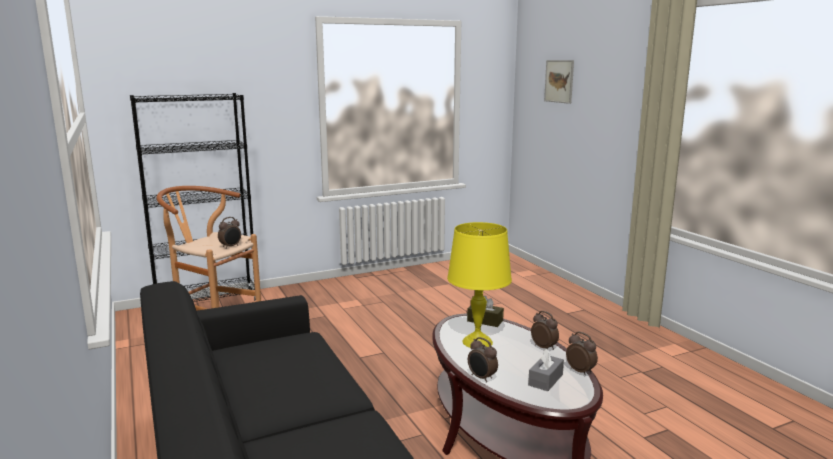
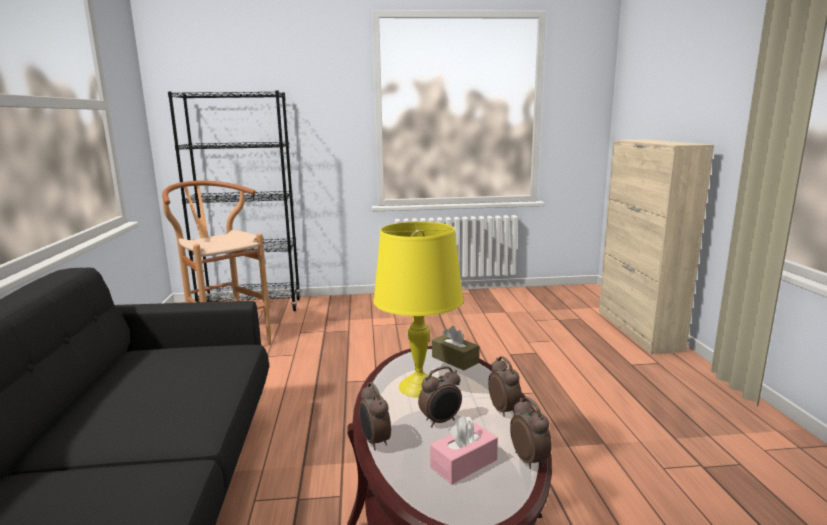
camera: 20 degrees right, 0 degrees up
alarm clock [218,217,241,249] -> alarm clock moved to [418,366,462,427]
grey tissue box [528,348,564,391] -> pink tissue box [430,416,498,485]
picture [544,60,574,104] -> none
none -> beige cabinet [599,139,714,354]

